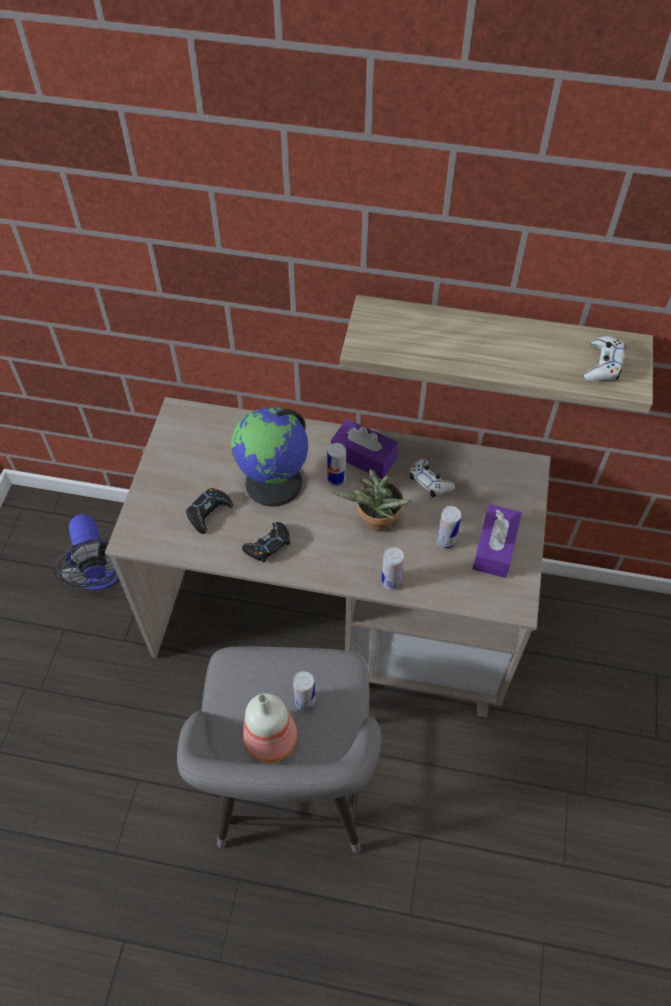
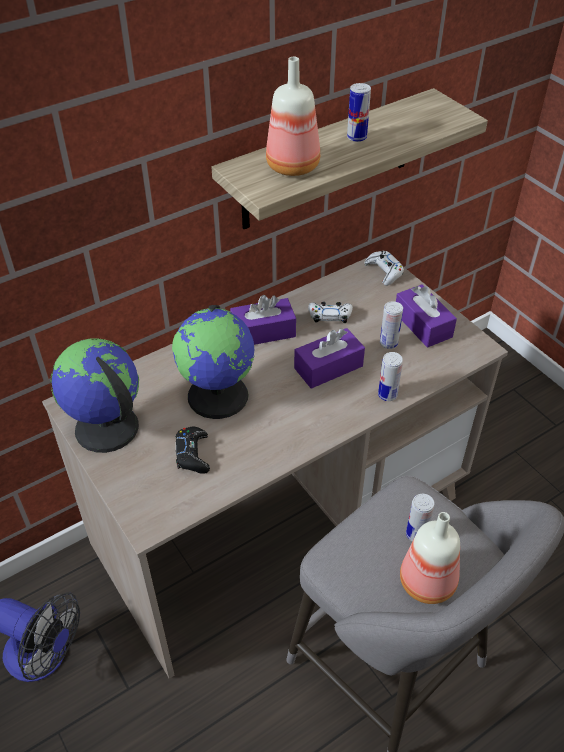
camera: 45 degrees left, 10 degrees down
black game controller [242,522,290,562] -> none
can [327,443,346,486] -> can moved to [347,83,371,142]
potted plant [331,469,412,532] -> purple tissue box [294,328,365,389]
white game controller [584,336,626,381] -> white game controller moved to [364,251,404,286]
none -> globe [50,338,139,453]
none -> bottle [266,57,320,176]

